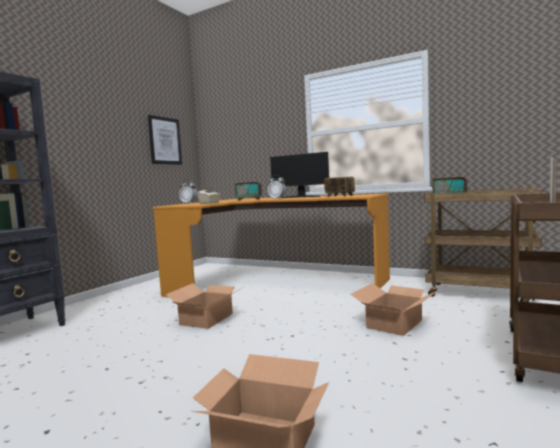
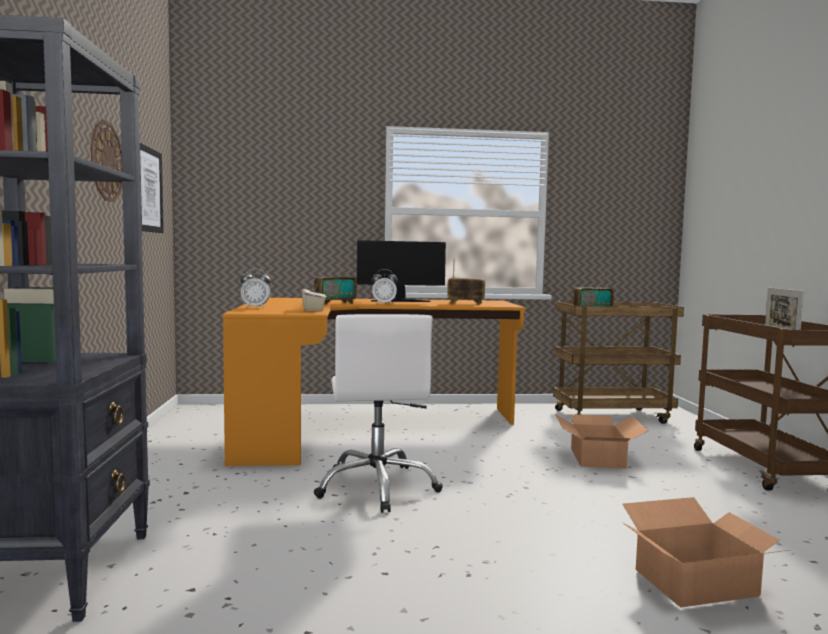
camera: 35 degrees left, 0 degrees up
cardboard box [165,283,242,329] -> white office chair [314,314,443,513]
none -> wall clock [91,119,122,202]

